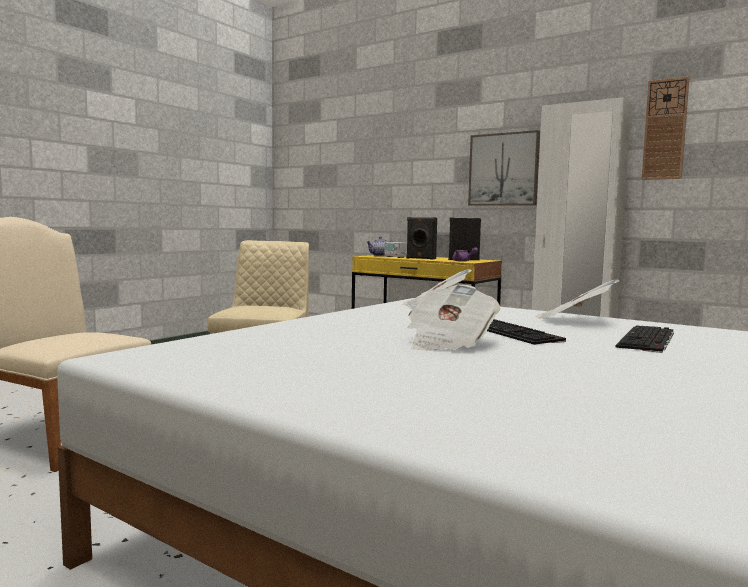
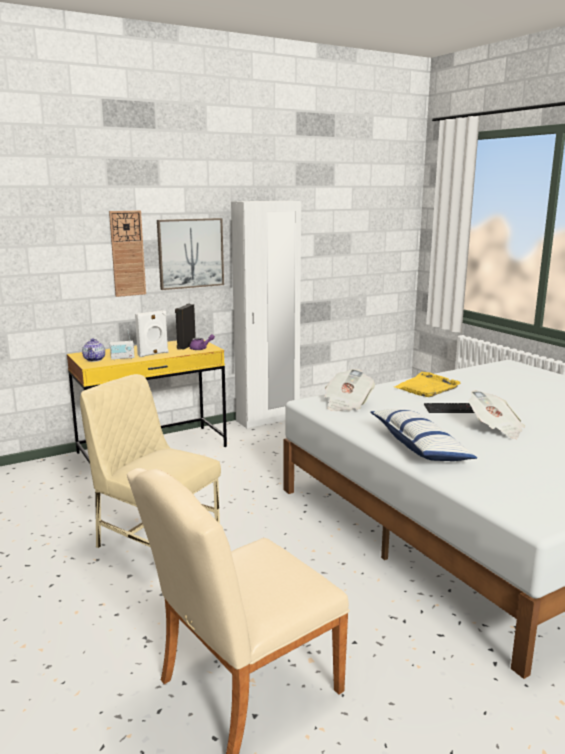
camera: 65 degrees left, 10 degrees up
black speaker [406,217,437,260] -> white speaker [135,310,169,357]
newspaper [536,279,619,319] -> yellow tray [394,372,461,397]
keyboard [616,325,674,353] -> none
wall clock [642,76,690,180] -> wall clock moved to [109,210,146,297]
none -> pillow [370,409,477,461]

